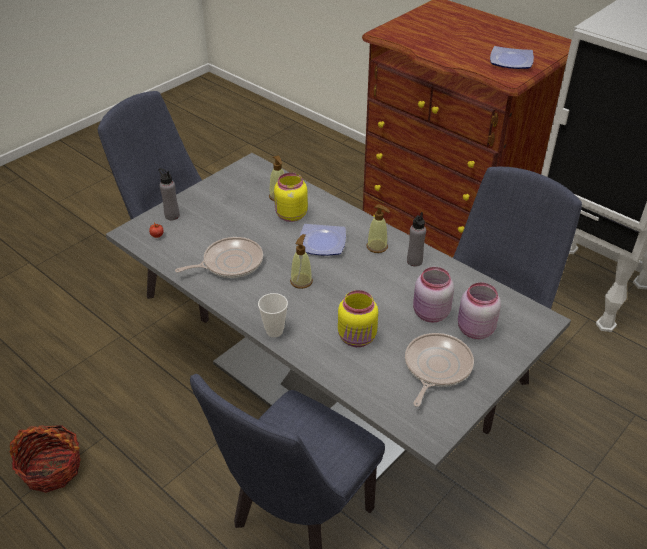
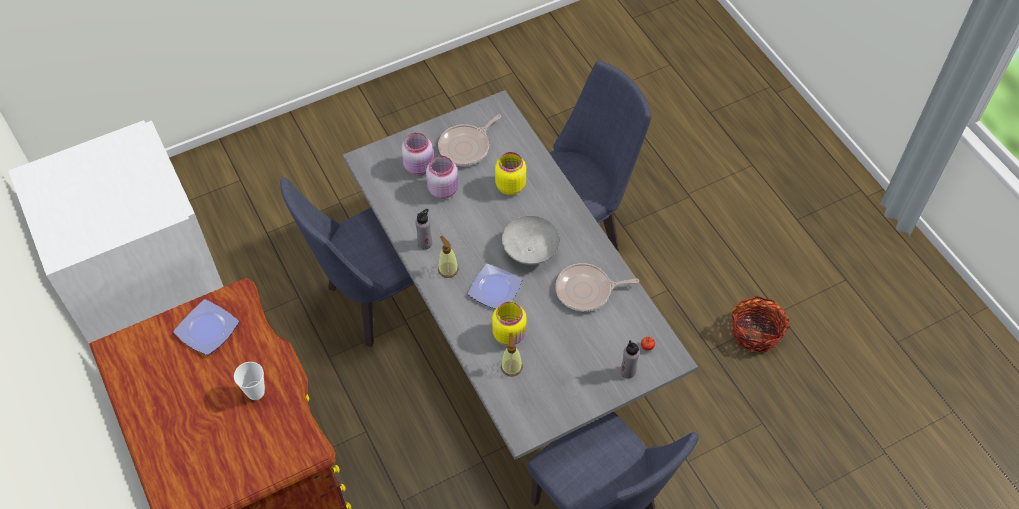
camera: 160 degrees left, 15 degrees up
cup [258,293,288,337] -> cup moved to [234,362,265,400]
soap dispenser [290,234,313,289] -> grey bowl [502,216,560,265]

